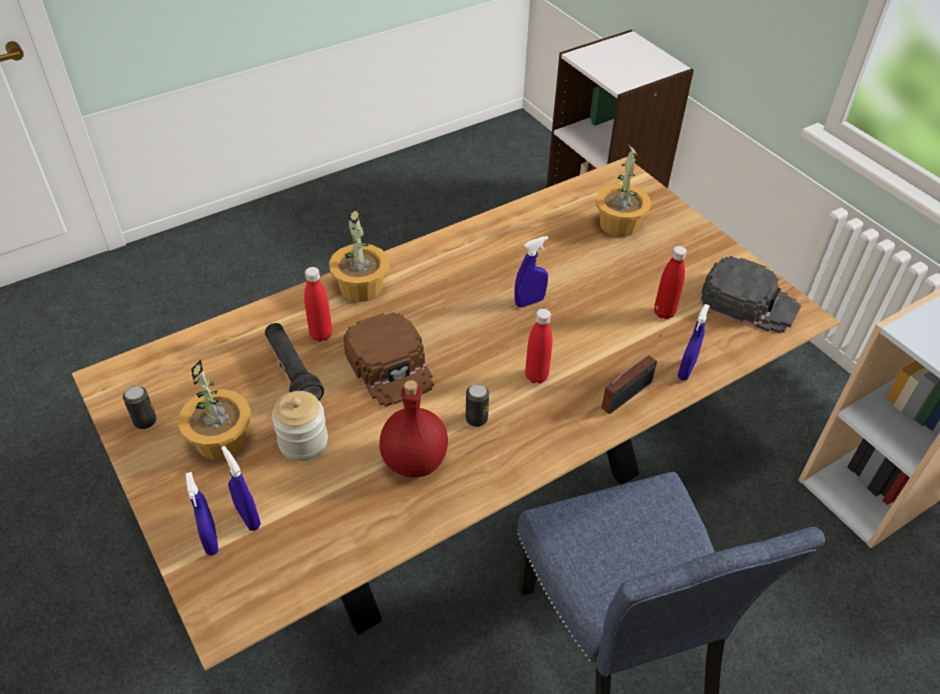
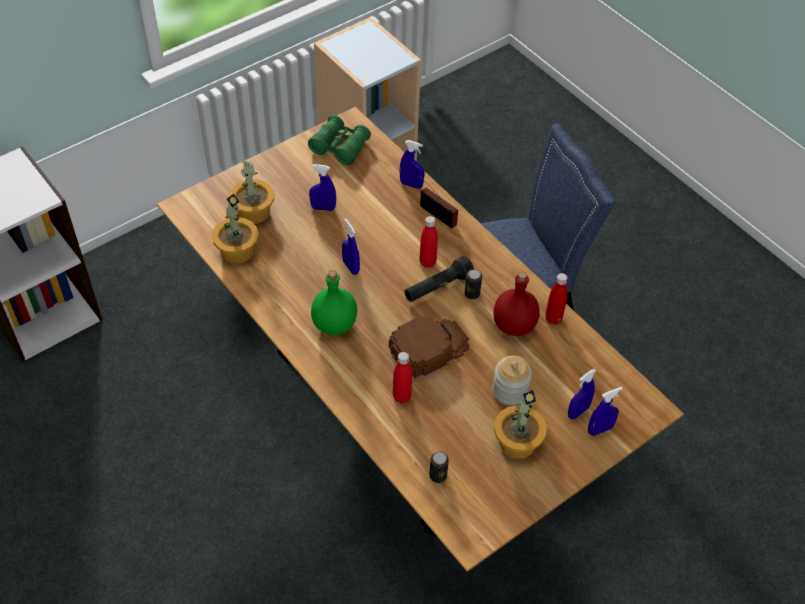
camera: 95 degrees left, 5 degrees up
can [123,386,157,429] -> can moved to [429,452,449,483]
black flashlight [265,323,324,400] -> black flashlight moved to [405,256,474,302]
potted plant [329,207,389,302] -> potted plant moved to [212,194,259,264]
red bottle [654,246,687,319] -> red bottle moved to [545,273,568,325]
black cap [700,256,801,334] -> green binoculars [308,115,371,165]
none -> blue spray bottle [309,164,336,211]
none -> green bottle [311,270,357,335]

